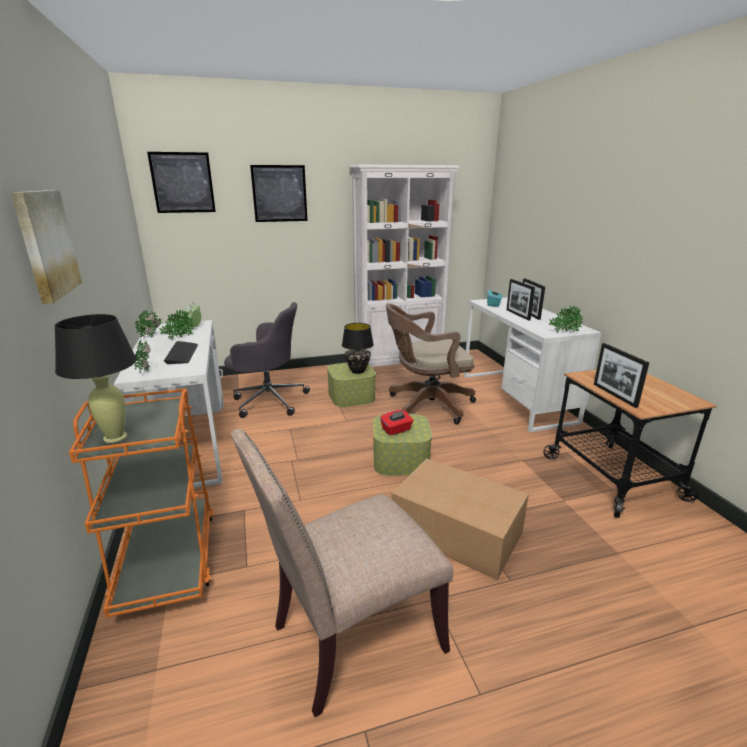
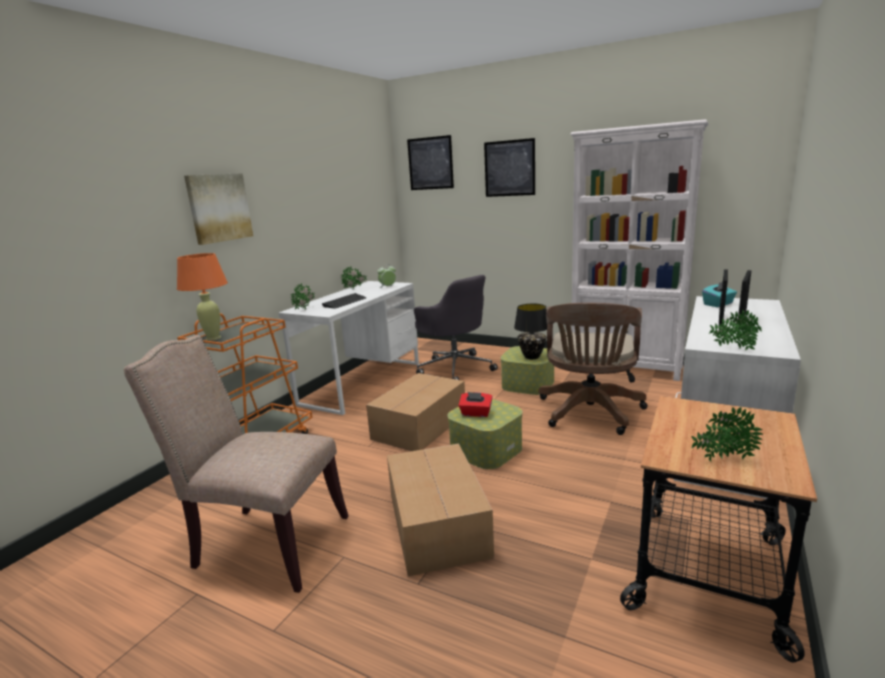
camera: 45 degrees right, 5 degrees down
black table lamp [54,314,136,443] -> orange table lamp [177,253,228,341]
potted plant [159,309,194,340] -> potted plant moved to [692,407,763,462]
brown office chair [386,304,476,424] -> brown office chair turned 105 degrees counterclockwise [538,303,648,435]
picture frame [594,343,649,408] -> none
none -> cardboard box [366,373,465,451]

